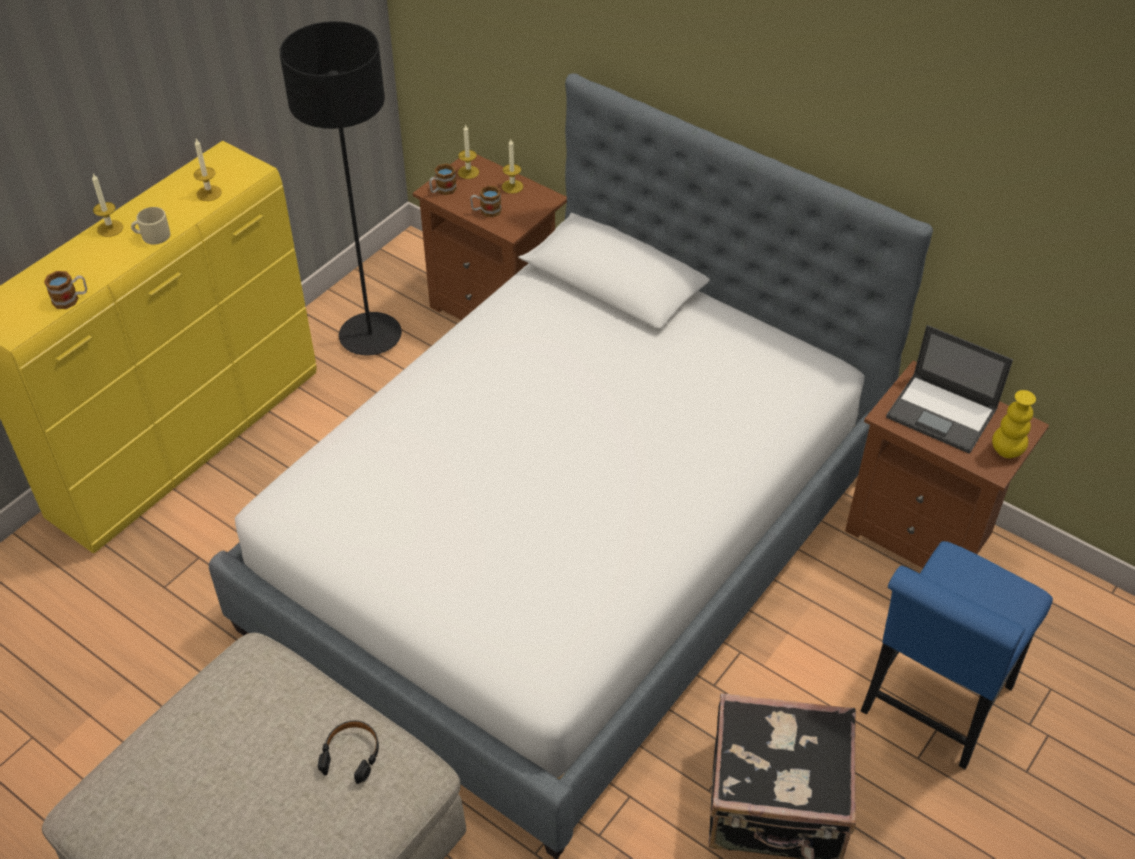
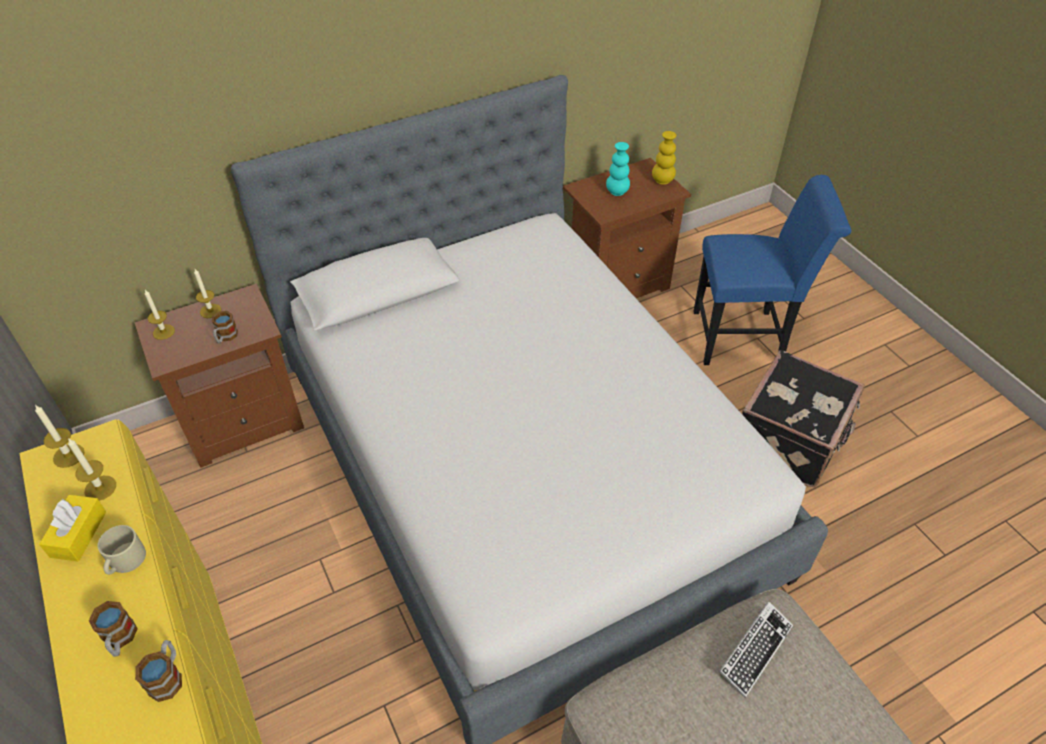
camera: 65 degrees left, 0 degrees up
candle [92,174,123,237] -> candle moved to [35,405,85,468]
black floor lamp [280,21,402,356] -> none
black headphones [318,721,379,784] -> keyboard [719,602,793,698]
mug [429,163,457,195] -> mug moved to [89,601,138,657]
blue chair [861,541,1053,769] -> blue chair turned 60 degrees counterclockwise [693,175,851,365]
laptop [886,325,1013,454] -> turquoise vase [606,142,630,196]
none -> yellow tissue box [39,495,106,561]

